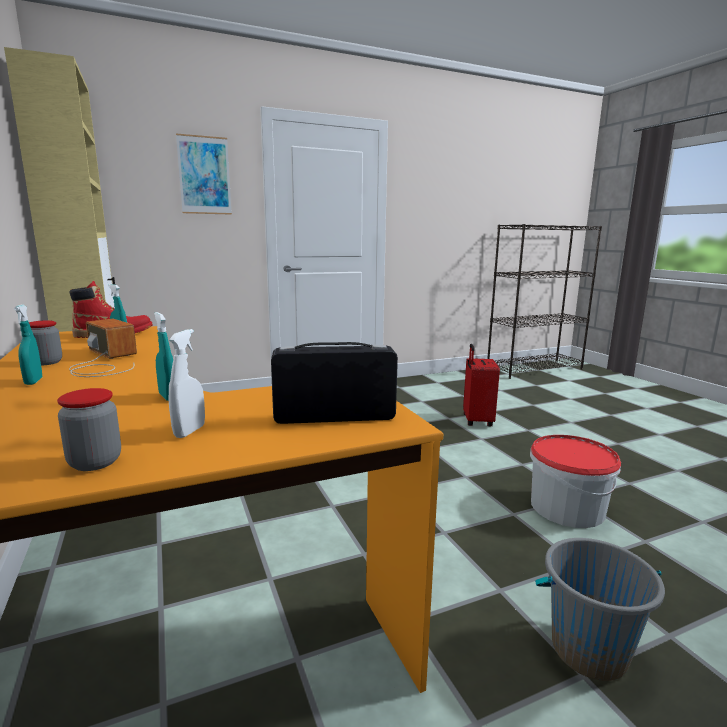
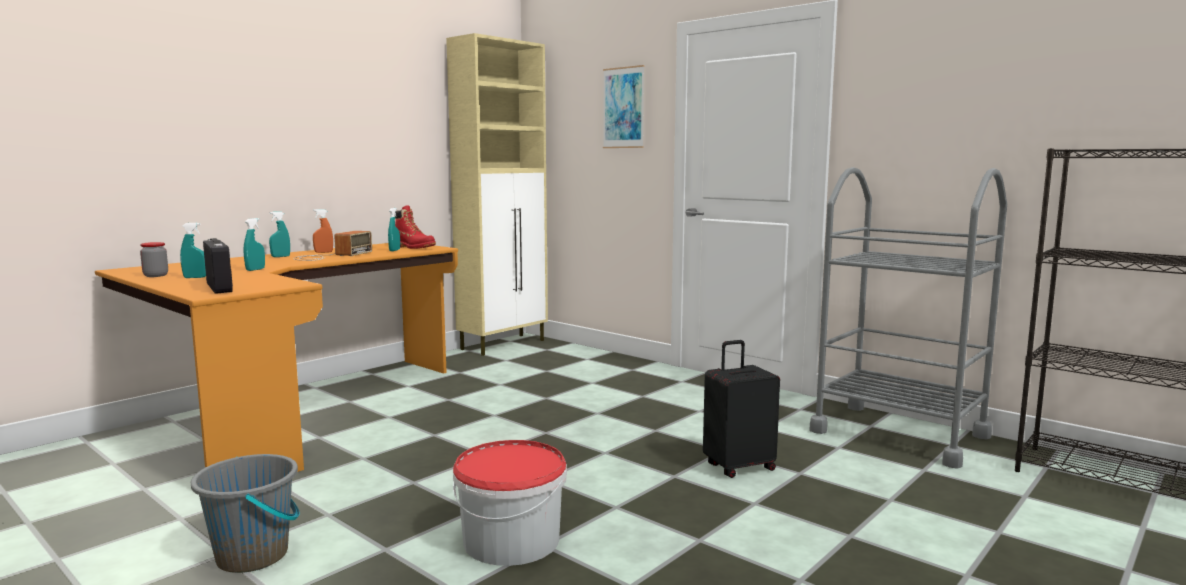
camera: 65 degrees right, 5 degrees down
jar [29,321,62,365] -> orange spray bottle [313,209,333,253]
white spray bottle [169,329,205,438] -> turquoise spray bottle [180,223,206,278]
red suitcase [463,344,500,427] -> black suitcase [703,340,780,478]
none -> grey cart [809,167,1007,469]

